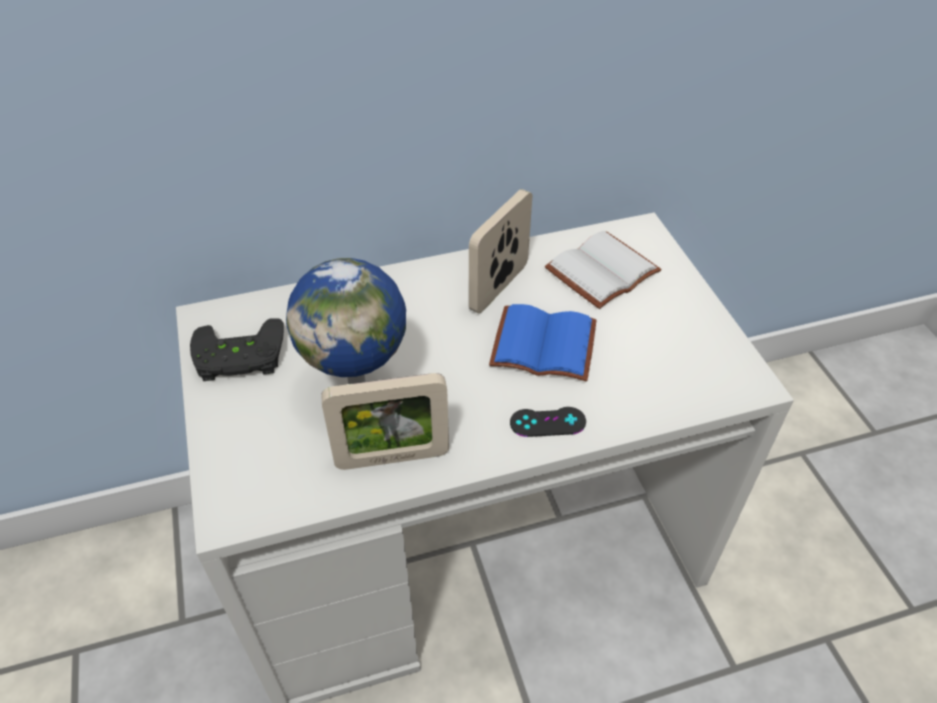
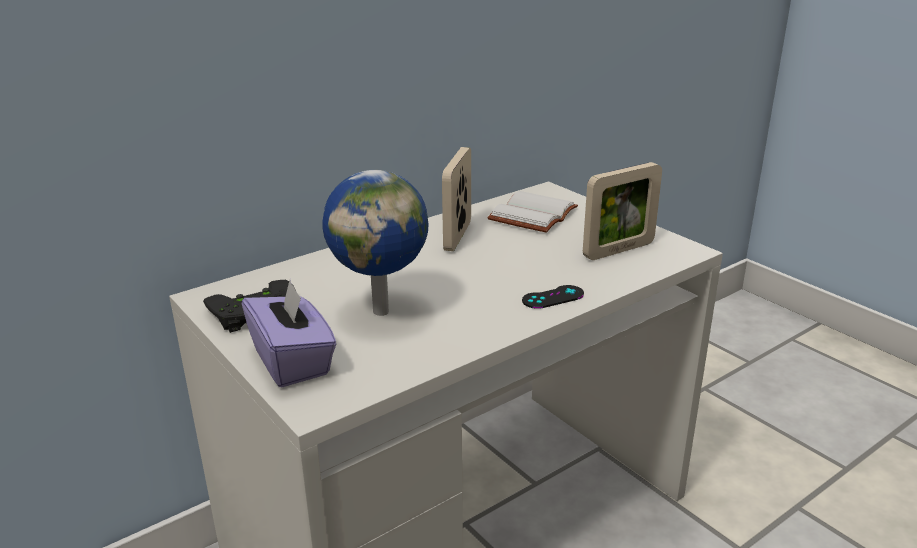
camera: 20 degrees left, 20 degrees down
picture frame [321,373,449,470] -> picture frame moved to [583,162,662,260]
blue book [489,304,597,381] -> none
none -> purple tissue box [242,280,337,388]

